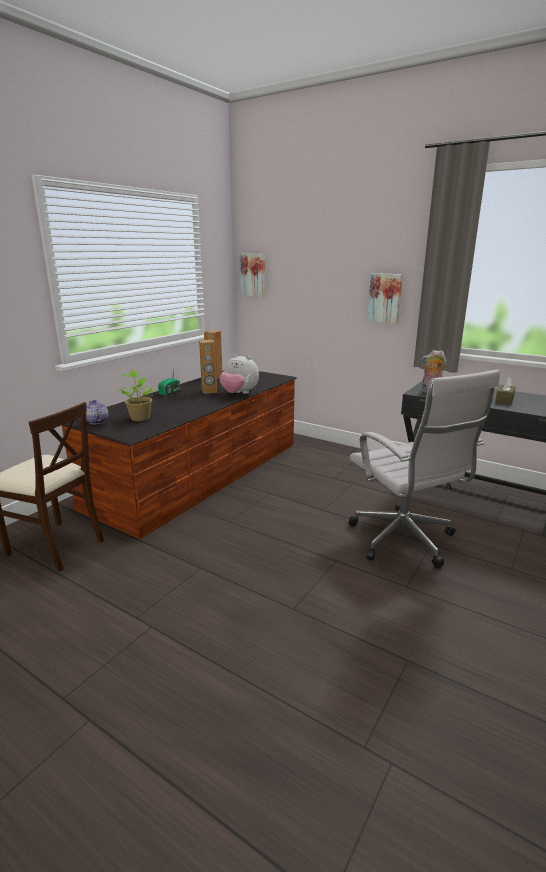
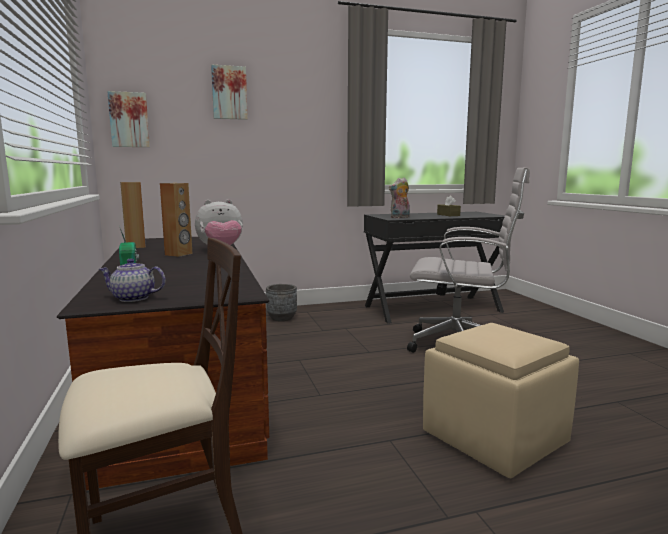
camera: 50 degrees left, 10 degrees down
potted plant [117,370,155,421] -> none
picture [368,273,403,324] -> picture moved to [211,65,248,120]
none -> grey planter [266,284,297,321]
none -> beige ottoman [423,323,579,478]

